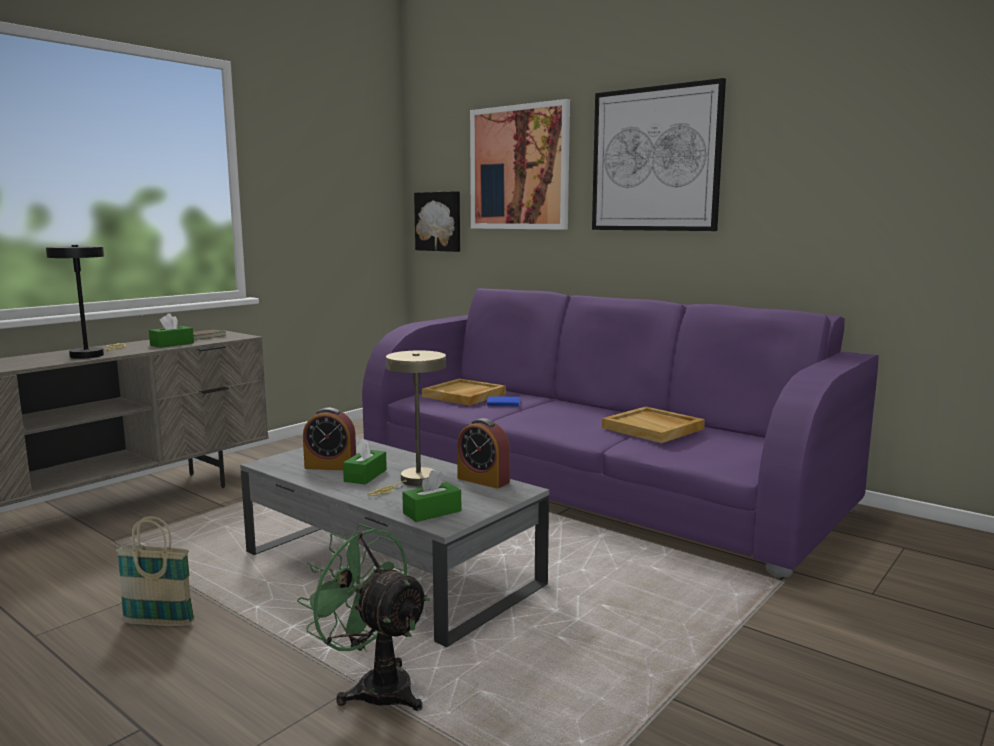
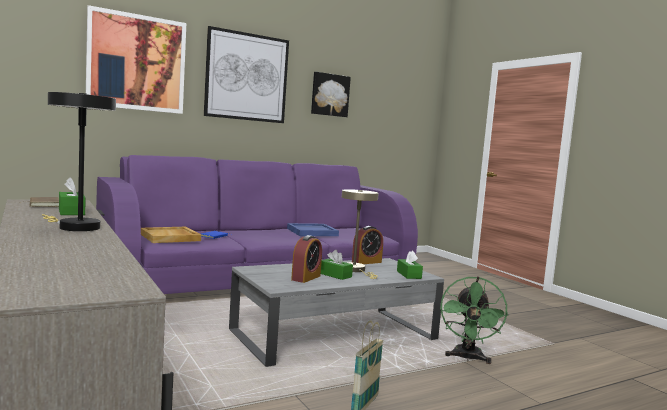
camera: 70 degrees left, 5 degrees down
green fan [297,524,430,711] -> green fan turned 45 degrees counterclockwise [440,277,508,364]
picture [414,191,460,252] -> picture moved to [311,72,351,117]
beige tray [602,406,705,443] -> blue tray [287,223,339,236]

